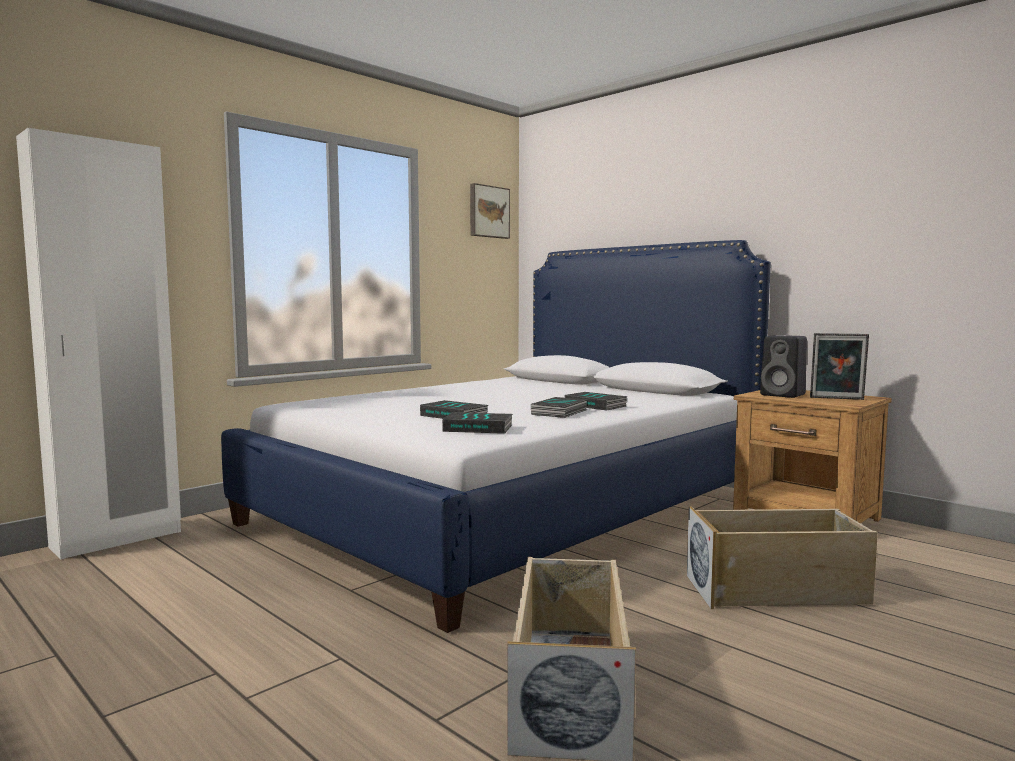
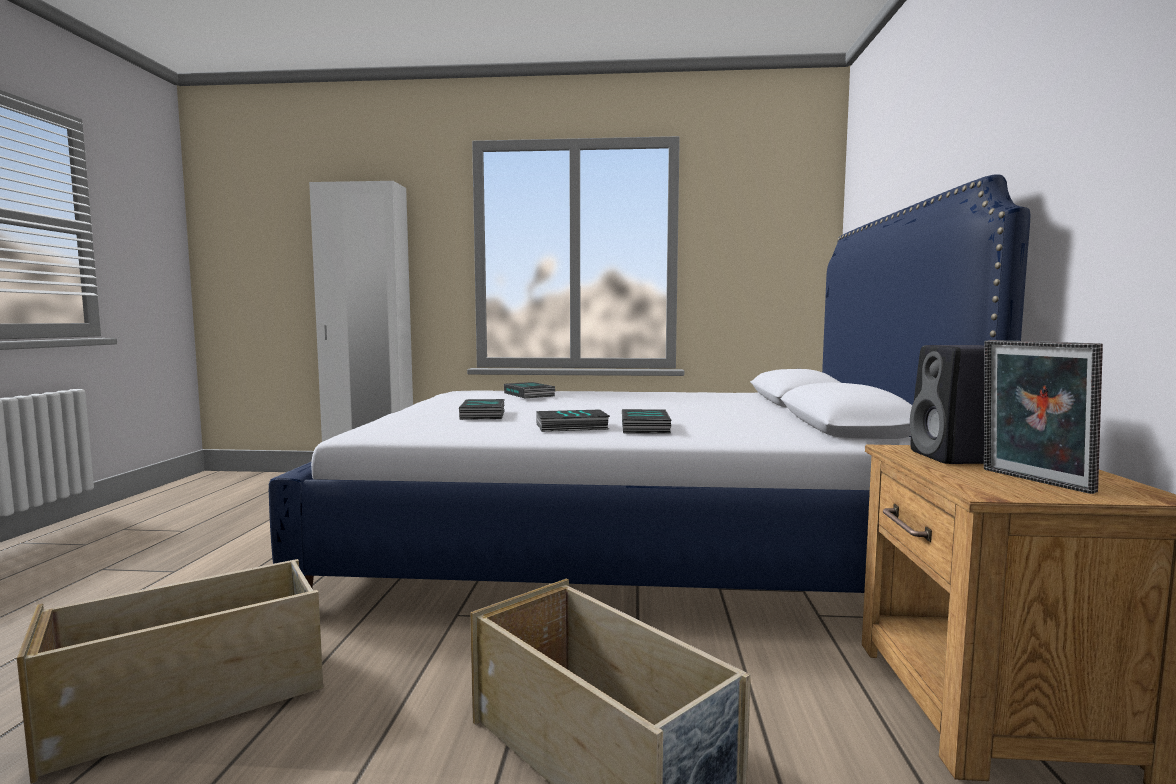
camera: 50 degrees right, 0 degrees up
book [442,412,513,434] -> book moved to [504,382,555,398]
picture [470,183,510,239] -> none

